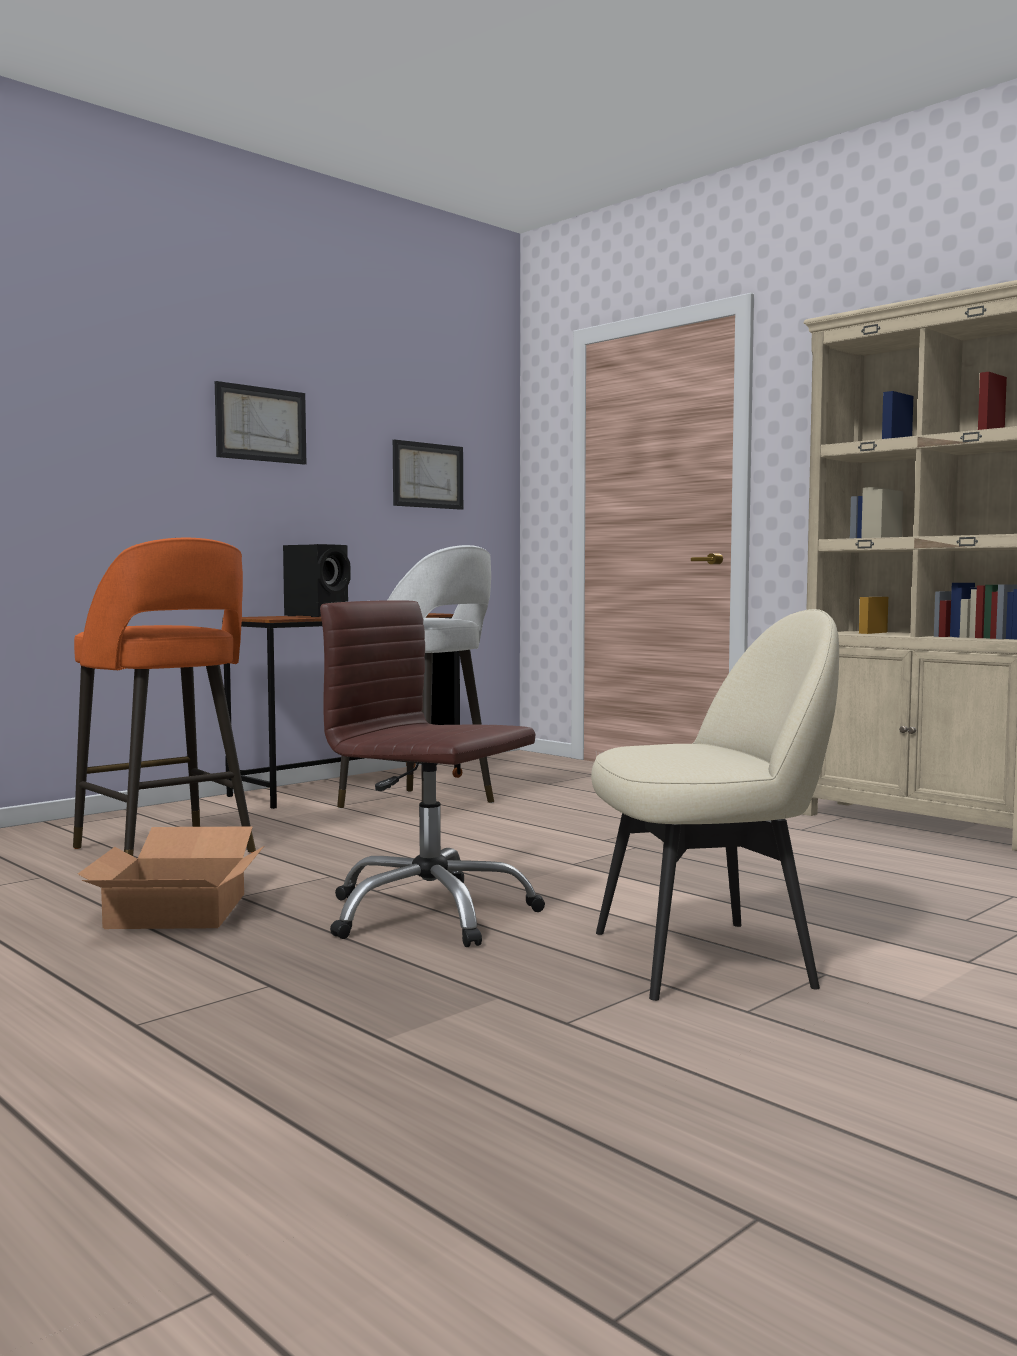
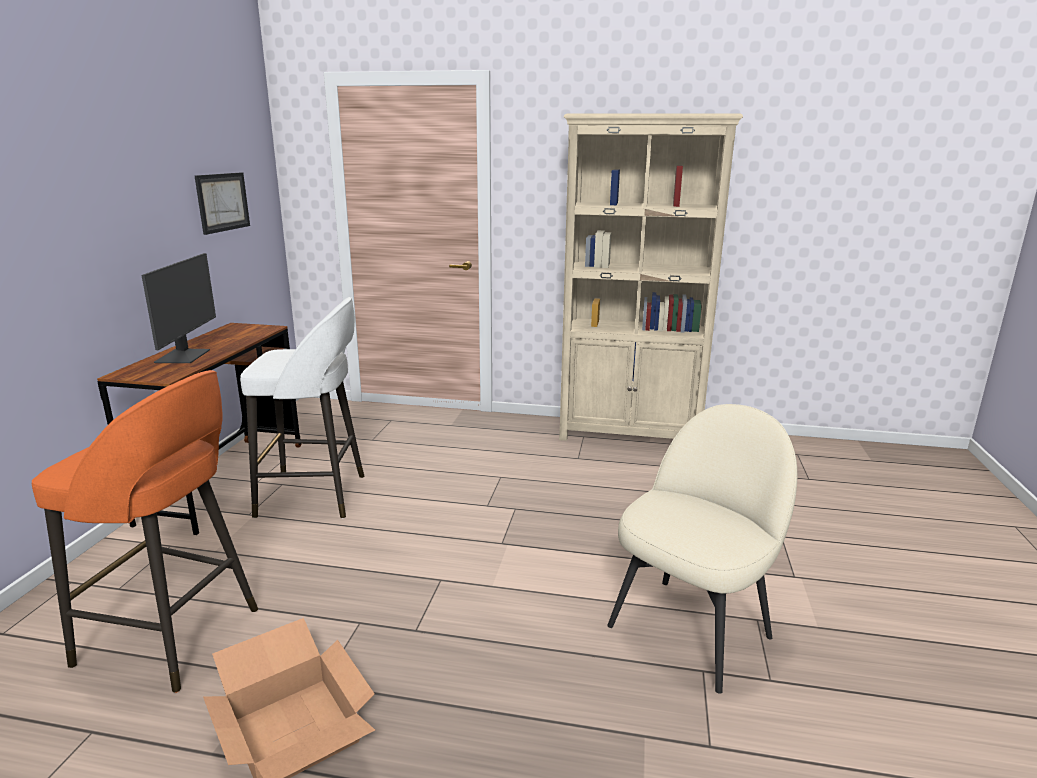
camera: 35 degrees left, 15 degrees up
picture [215,381,306,465] -> none
black speaker [283,544,351,617] -> monitor [142,253,216,363]
brown office chair [320,600,545,947] -> none

